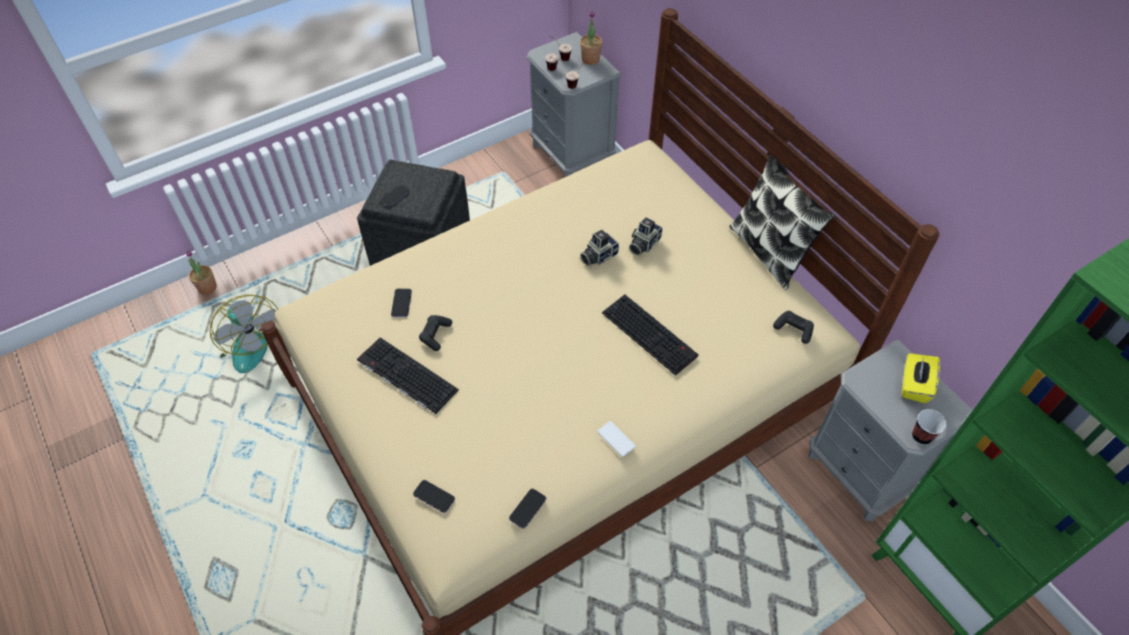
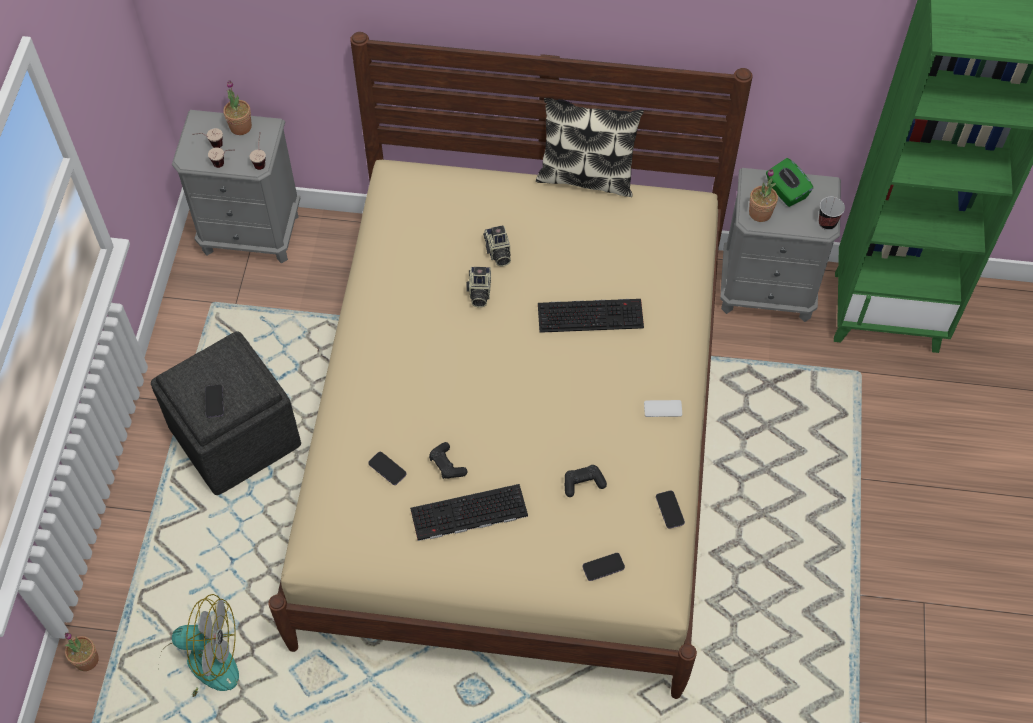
camera: 50 degrees left, 5 degrees up
black game controller [773,311,814,344] -> black game controller moved to [565,465,607,497]
yellow tissue box [902,353,940,403] -> green tissue box [766,158,813,207]
none -> potted plant [749,169,778,222]

